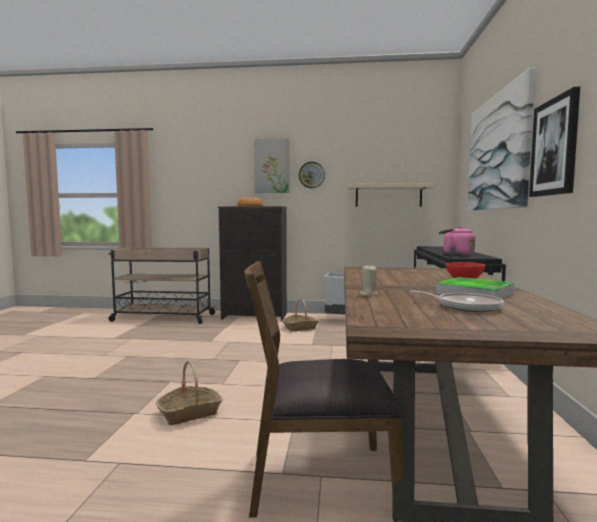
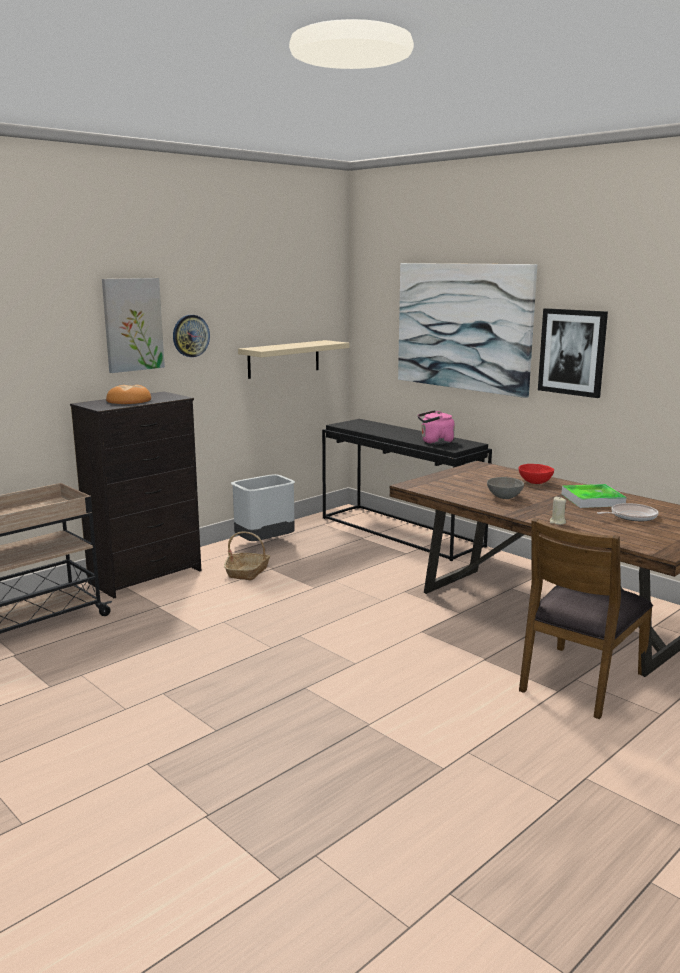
camera: 50 degrees left, 10 degrees up
basket [156,361,223,425] -> none
none -> grey bowl [487,477,524,499]

